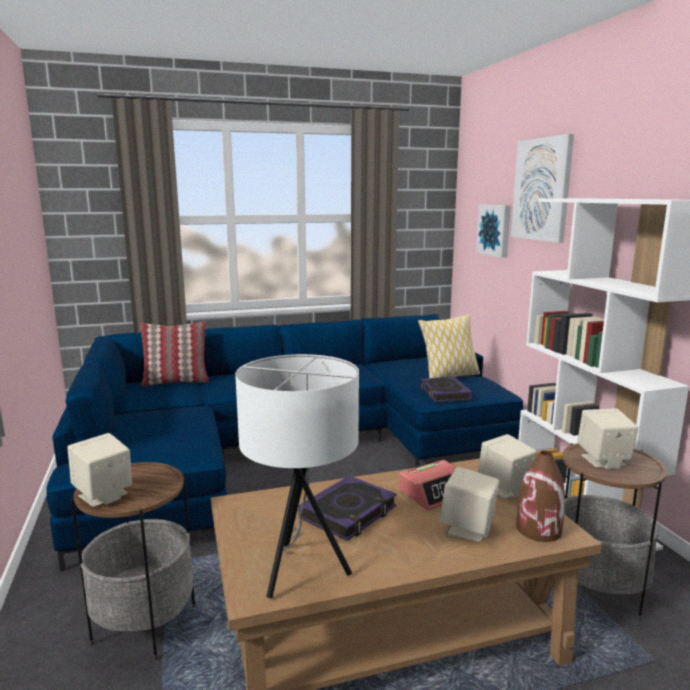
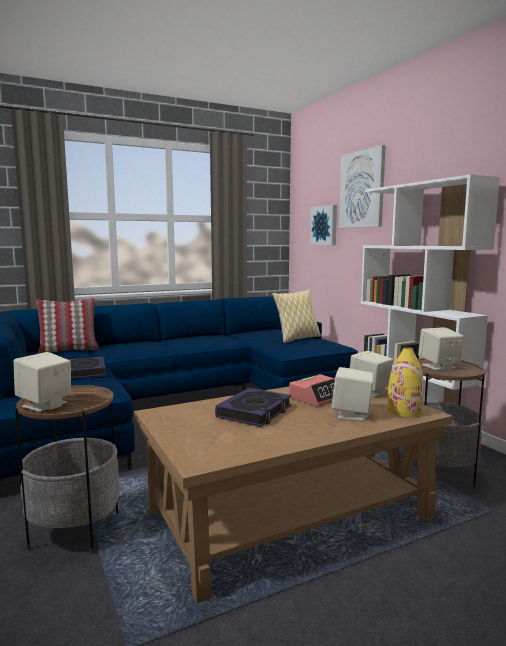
camera: 10 degrees left, 5 degrees down
white table lamp [235,354,359,598] -> none
book [421,377,472,402] -> book moved to [68,357,106,379]
brown vase [516,451,565,542] -> yellow vase [387,347,424,418]

